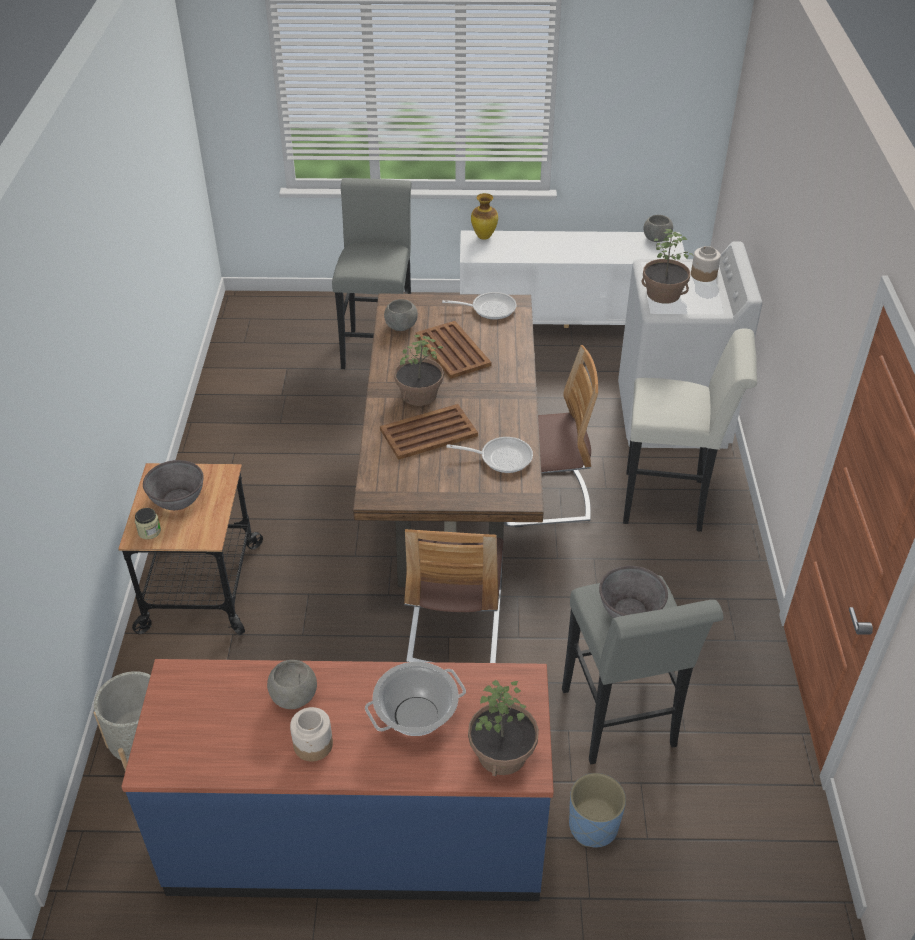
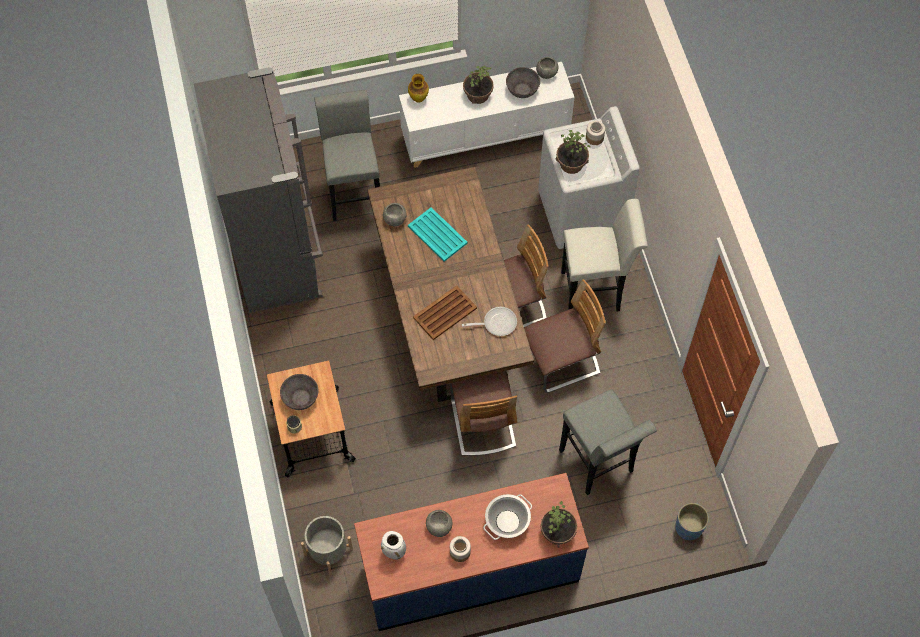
camera: 15 degrees left, 20 degrees up
potted plant [394,335,444,406] -> potted plant moved to [463,66,494,104]
brown tray [416,321,491,379] -> turquoise tray [408,207,468,262]
frying pan [442,292,517,320] -> none
blue planter [569,773,626,847] -> blue planter moved to [675,503,709,541]
grey bowl [599,566,668,618] -> grey bowl moved to [506,67,540,98]
none -> grey fridge [194,67,323,313]
none -> white vase [381,531,406,560]
none -> chair [524,279,606,393]

